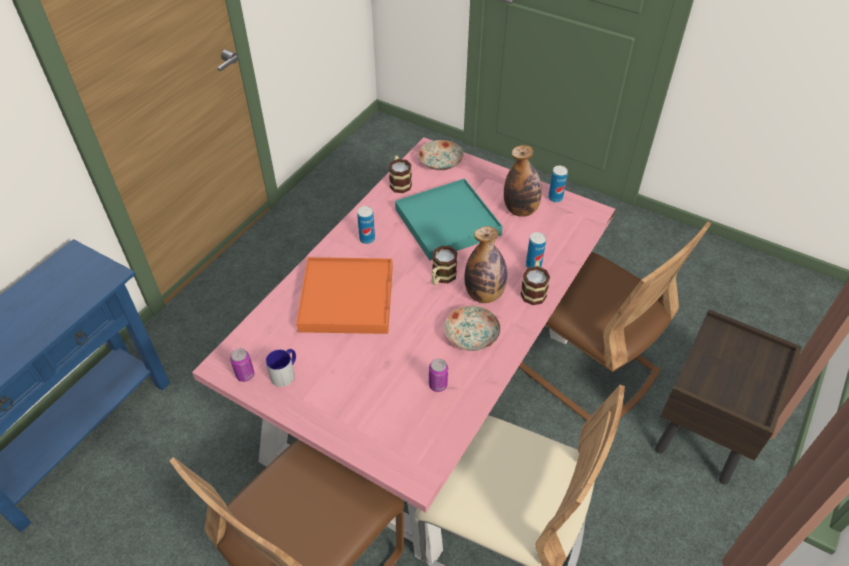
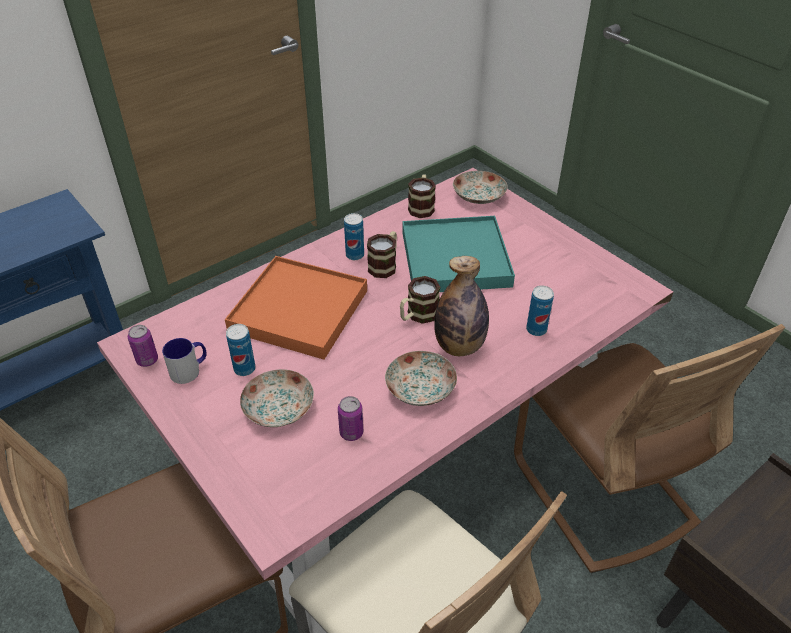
camera: 20 degrees right, 5 degrees down
bottle [504,145,542,217] -> none
mug [521,261,550,305] -> mug moved to [367,231,397,278]
can [548,166,568,202] -> can moved to [226,324,256,376]
none -> plate [240,369,314,427]

